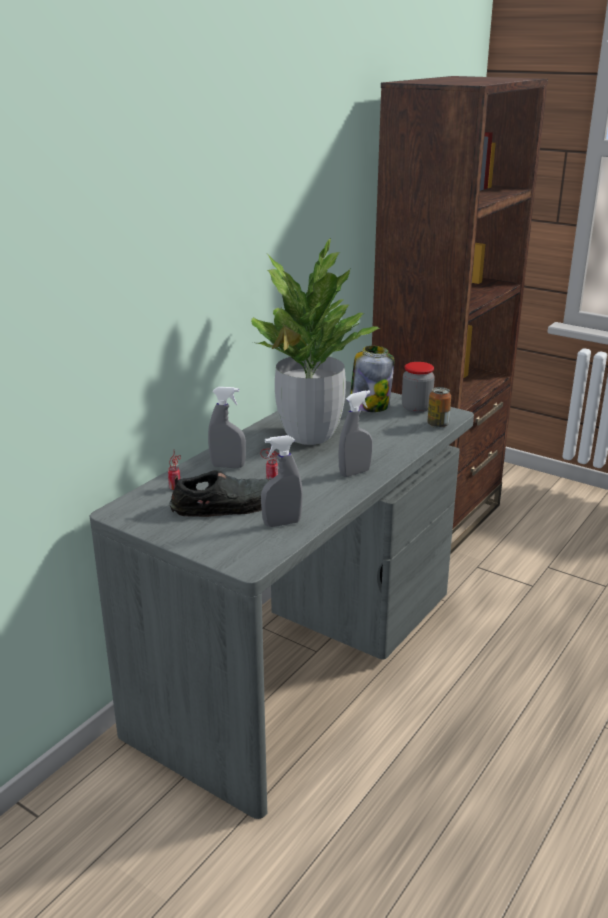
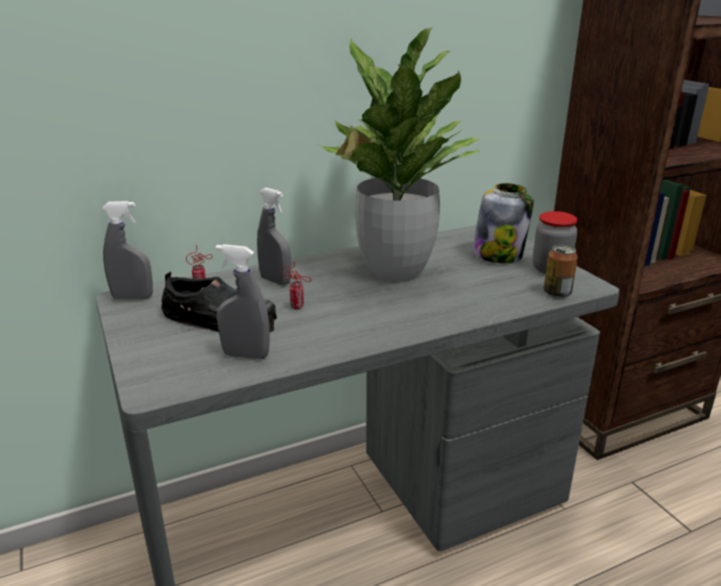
camera: 30 degrees right, 0 degrees up
grey spray bottle [338,390,372,477] -> grey spray bottle moved to [102,201,153,300]

